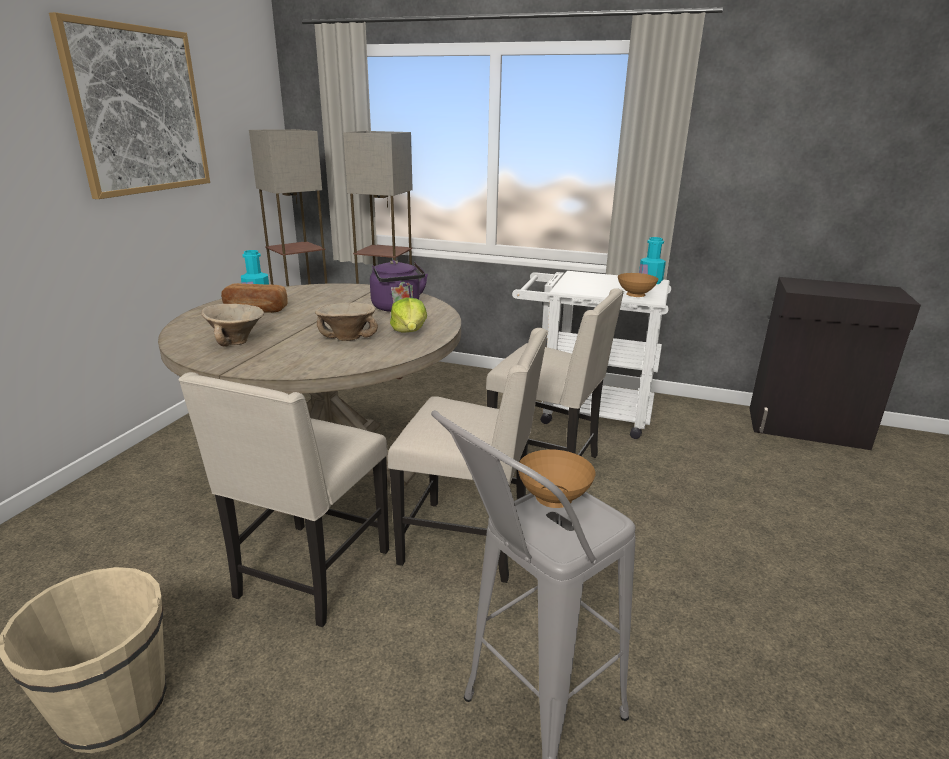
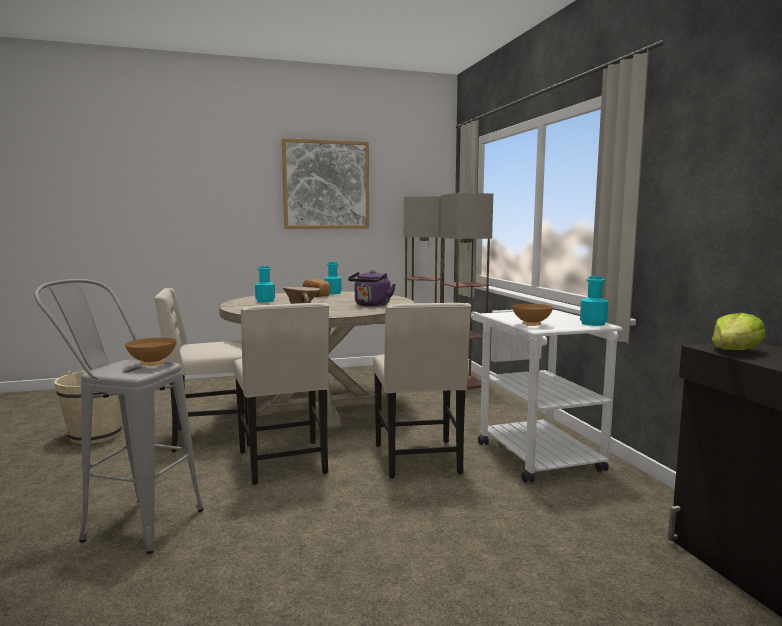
camera: 55 degrees right, 15 degrees down
beige bowl [201,304,264,347] -> turquoise bottle [255,266,275,302]
lettuce [390,298,427,333] -> lettuce moved to [712,313,766,350]

